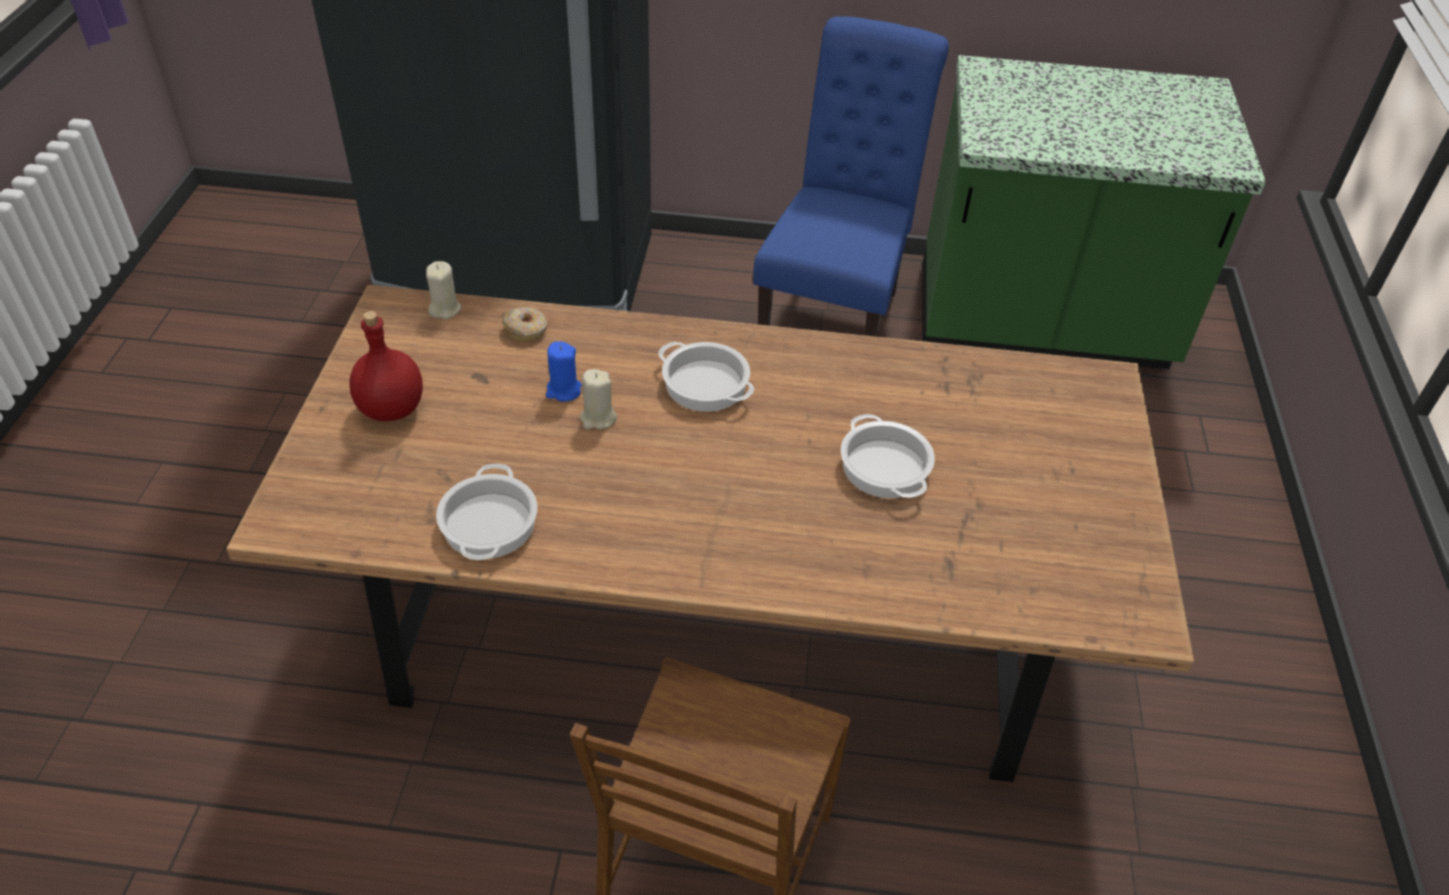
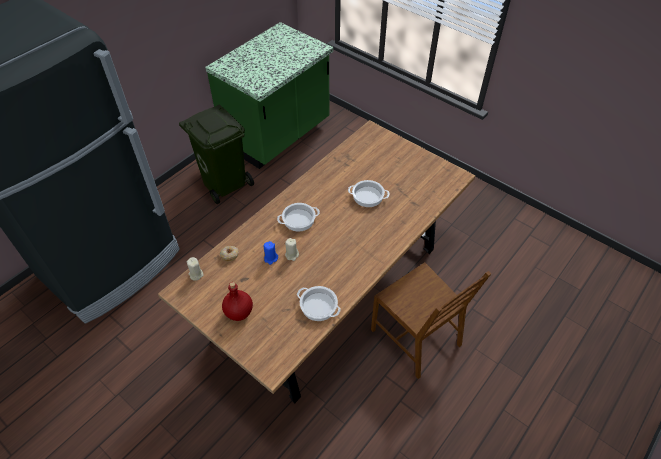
camera: 55 degrees left, 5 degrees up
blue chair [753,16,949,336] -> green trash can [179,104,254,204]

